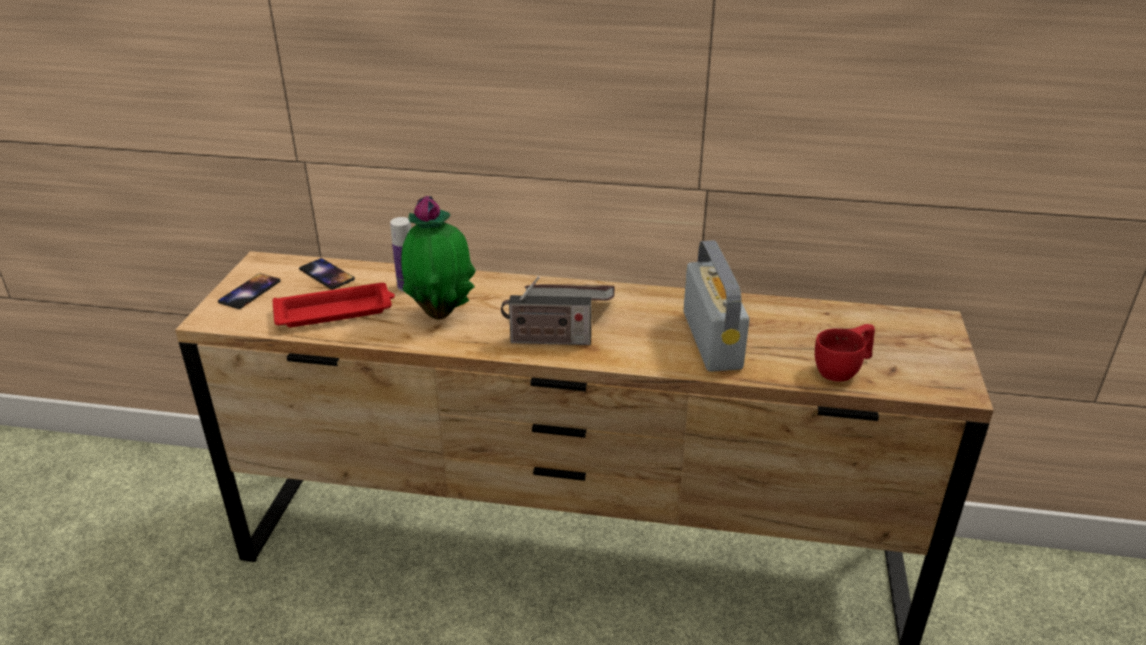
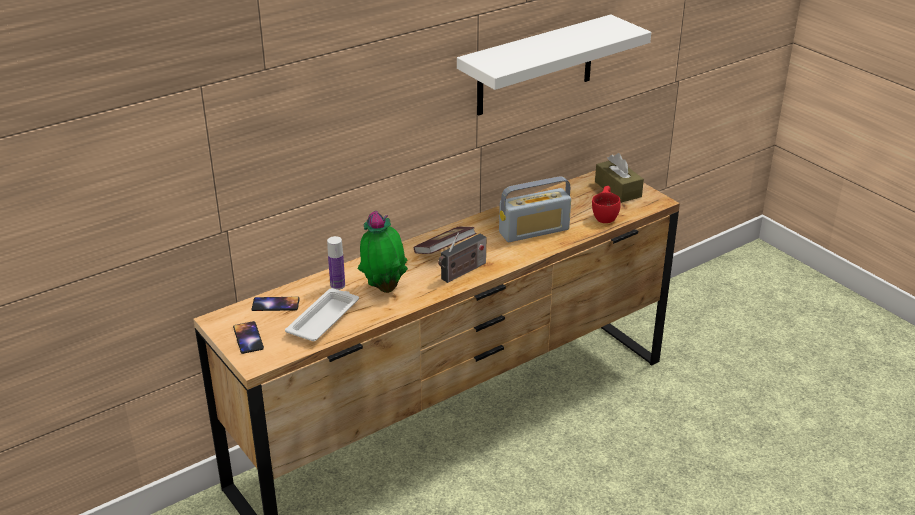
camera: 45 degrees left, 0 degrees up
red tray [273,283,395,327] -> white tray [285,288,359,341]
radio [683,240,749,372] -> radio turned 120 degrees clockwise [499,176,571,242]
none -> white shelf [457,14,651,116]
none -> brown tissue box [595,153,644,203]

